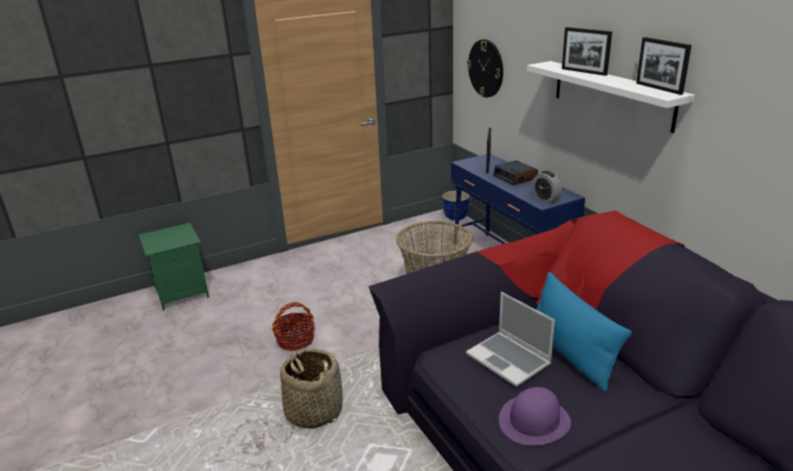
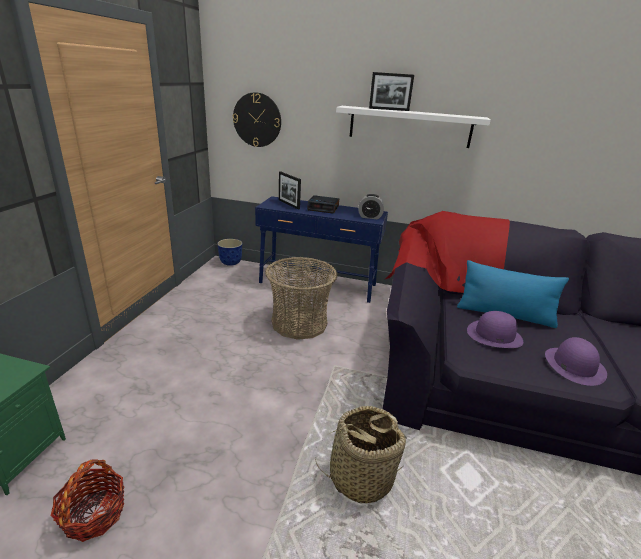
camera: 50 degrees left, 0 degrees up
basket [272,302,315,351] -> basket moved to [50,459,124,542]
laptop [466,292,555,387] -> purple hat [467,311,523,348]
picture frame [636,37,692,95] -> none

